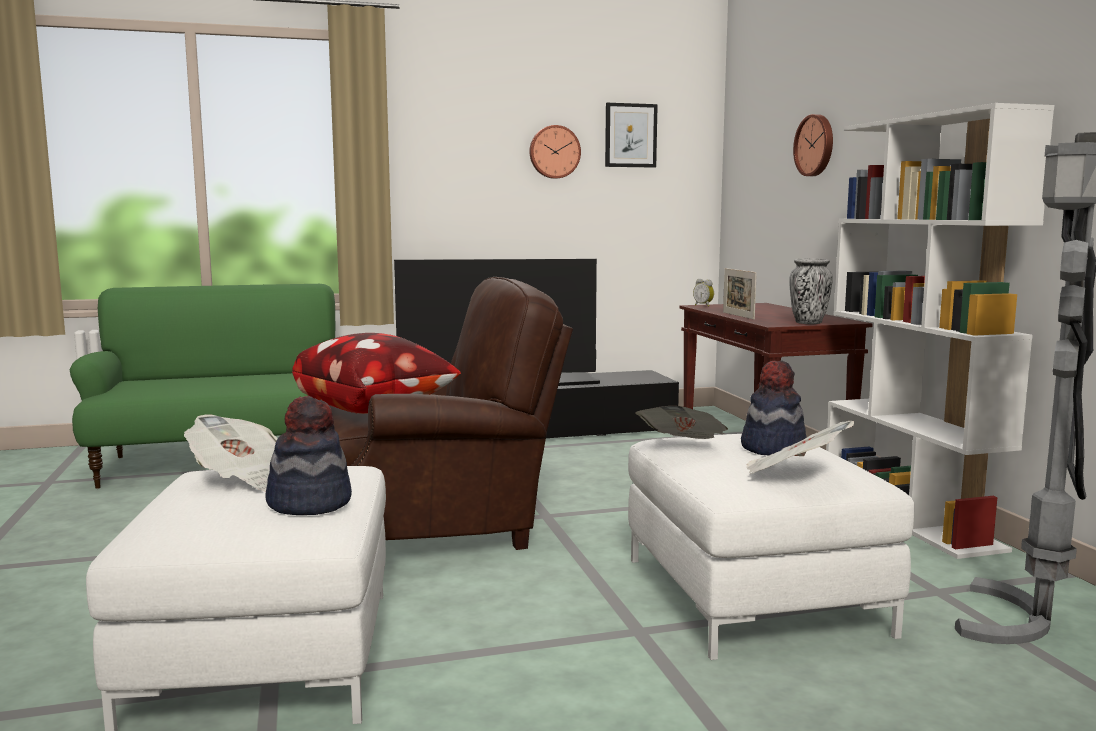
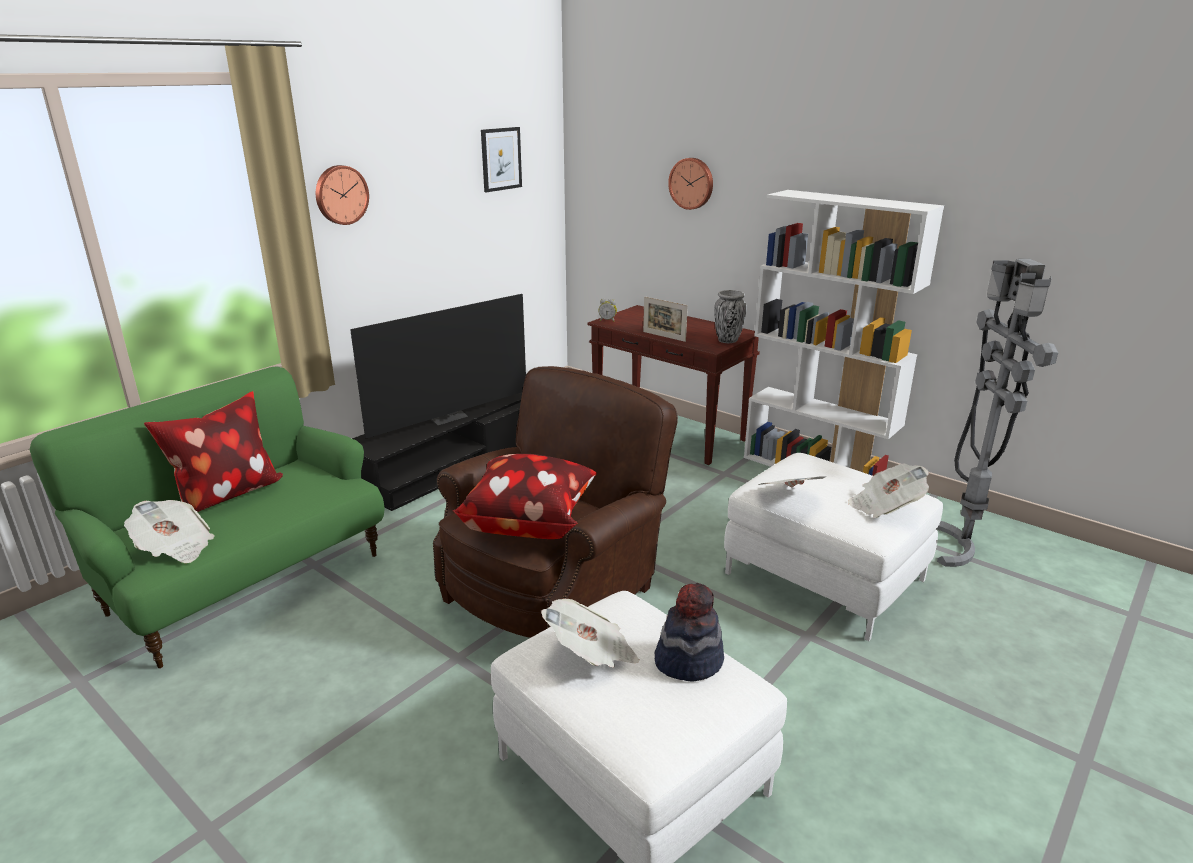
camera: 35 degrees left, 15 degrees up
wall clock [529,125,581,179] -> wall clock moved to [316,165,369,225]
hat [741,361,807,455] -> none
none -> newspaper [124,500,214,563]
none -> pillow [144,391,283,512]

